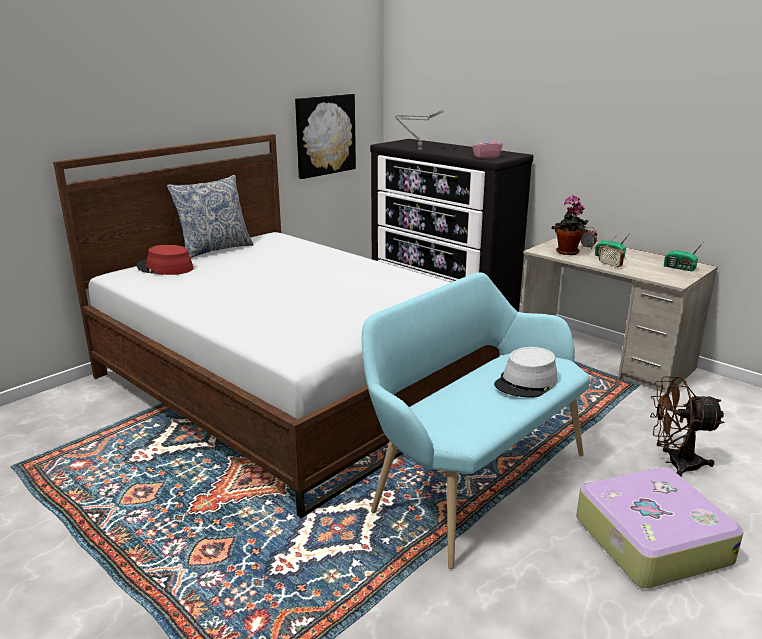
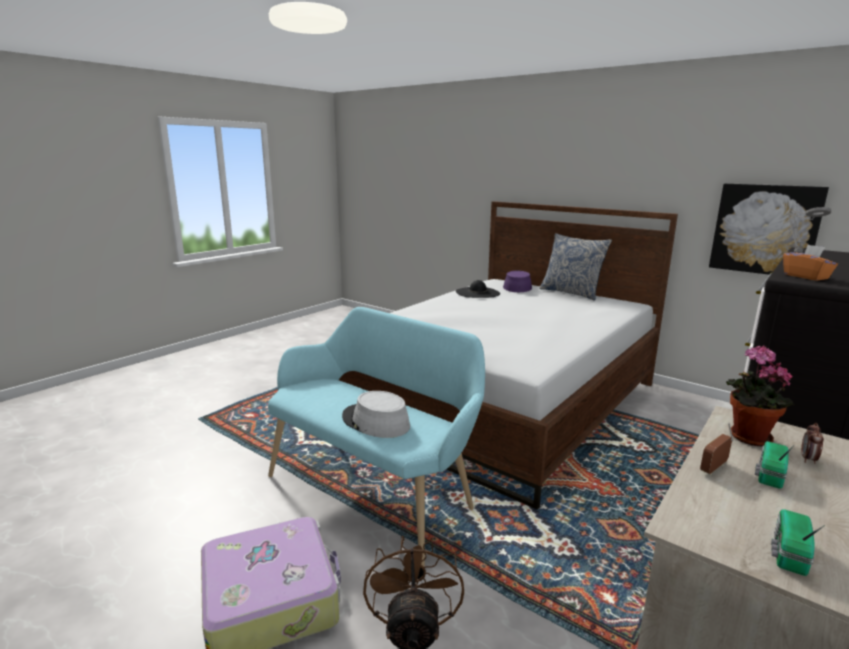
camera: 85 degrees right, 5 degrees down
red hat [137,245,193,275] -> purple hat [503,271,532,292]
pink tissue box [472,135,503,158] -> orange tissue box [783,245,838,281]
none -> black hat [456,280,500,298]

